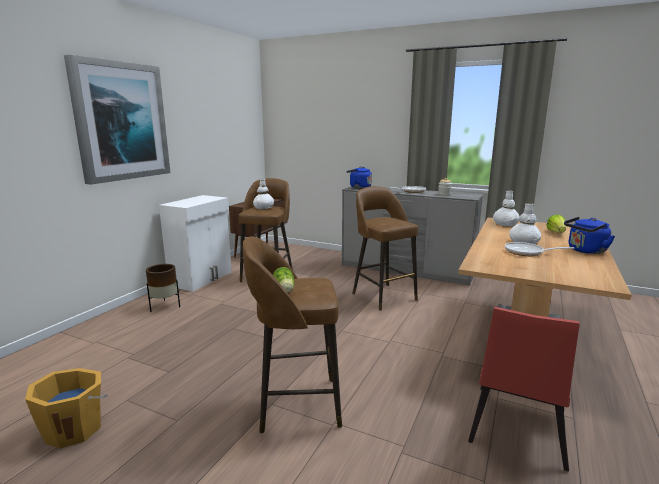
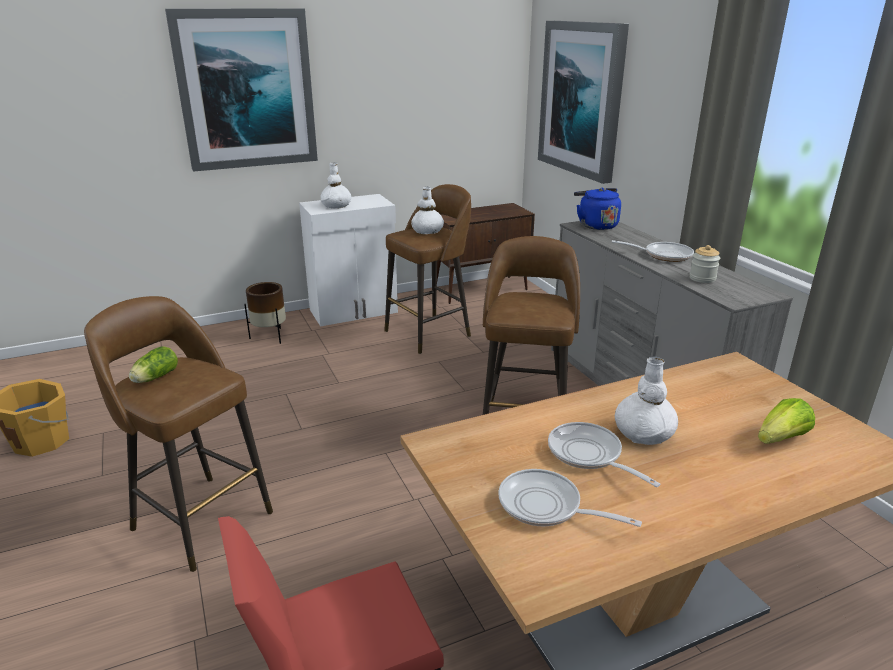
camera: 40 degrees right, 10 degrees up
white vase [493,190,520,226] -> white vase moved to [320,163,351,209]
blue kettle [564,217,615,254] -> none
none -> frying pan [498,469,642,527]
none -> picture [538,21,629,184]

